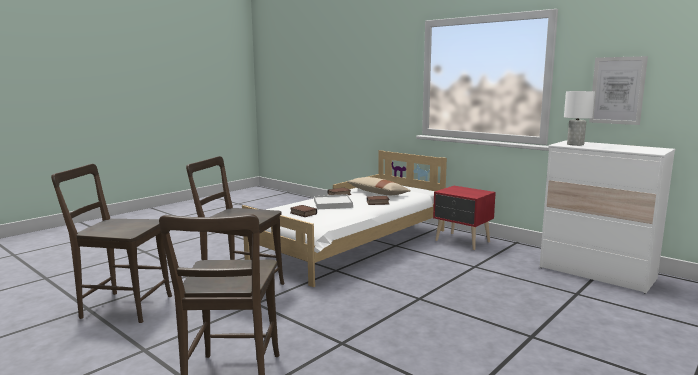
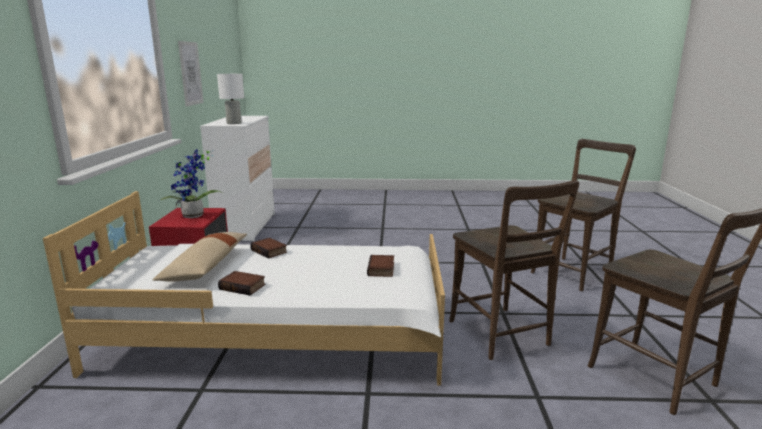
camera: 130 degrees left, 5 degrees up
white tray [314,194,353,209] -> none
none -> potted plant [160,149,225,218]

